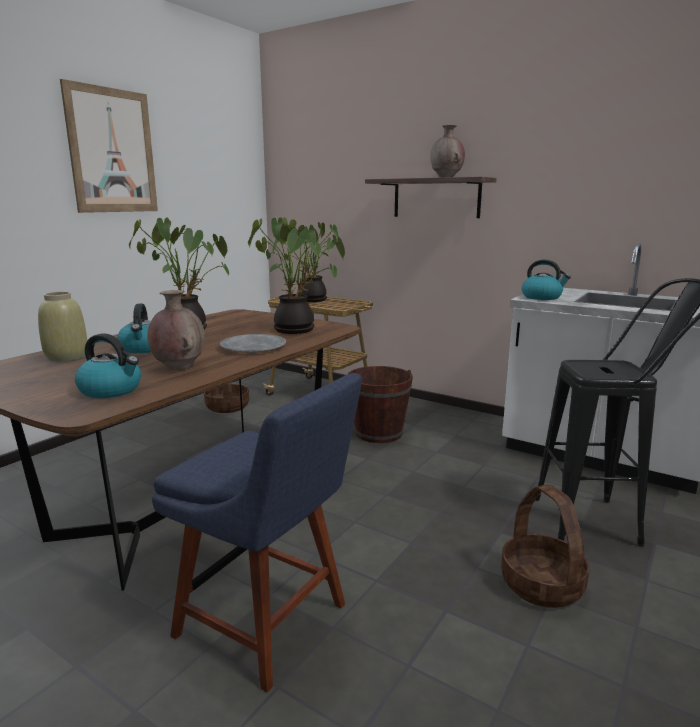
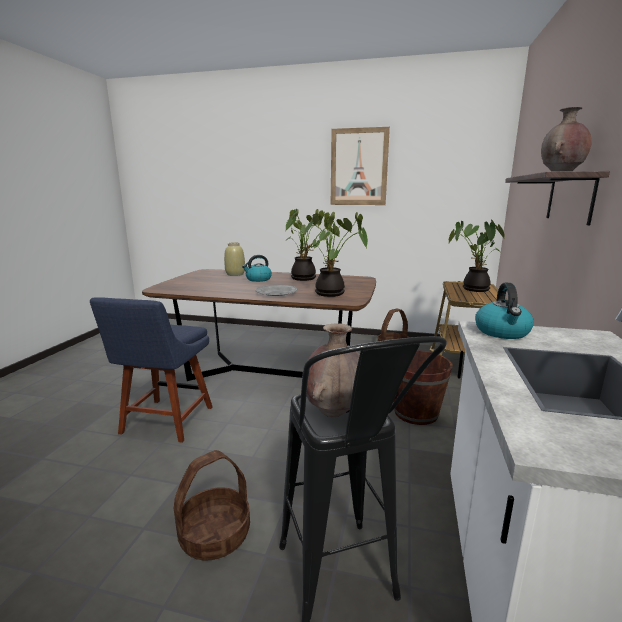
camera: 70 degrees right, 0 degrees up
kettle [75,333,141,398] -> none
brown vase [147,290,205,370] -> brown vase moved to [306,323,360,417]

